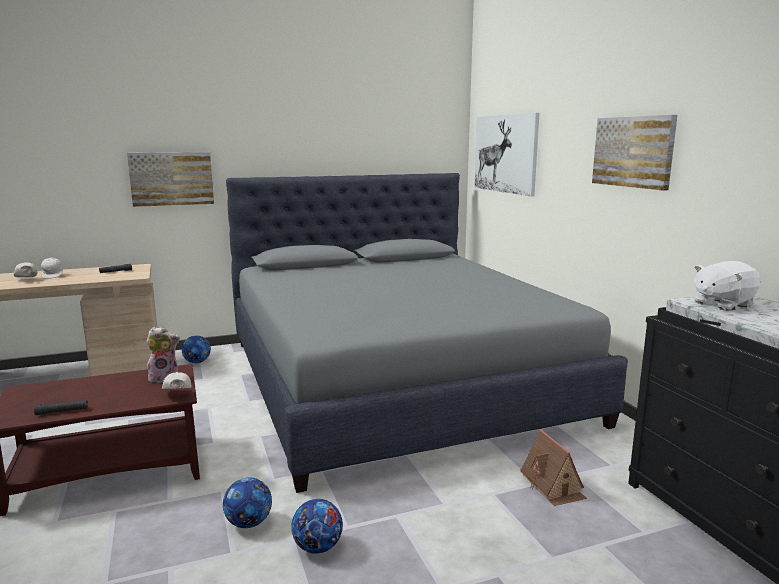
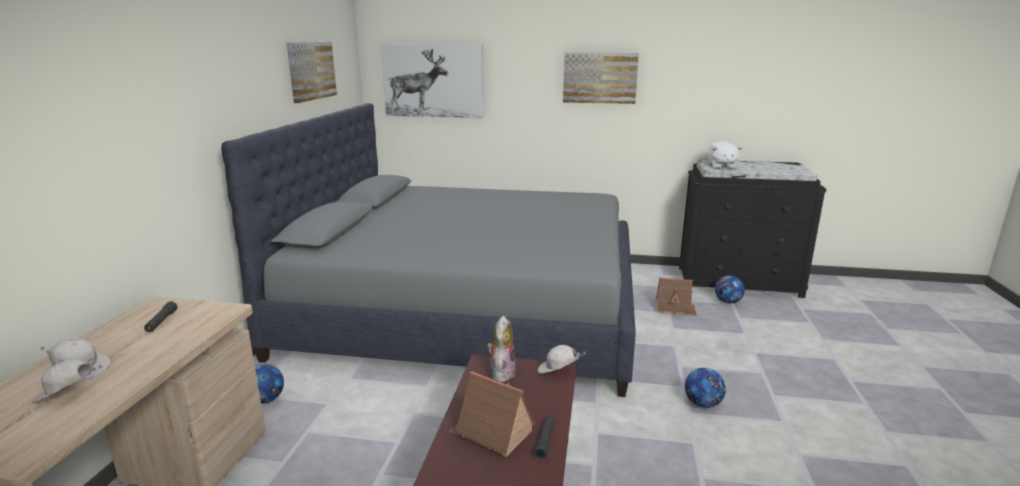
camera: 60 degrees left, 5 degrees up
picture [127,152,214,207] -> picture moved to [286,42,337,103]
football [223,477,272,528] -> football moved to [715,275,745,304]
none -> toy house [449,371,536,457]

